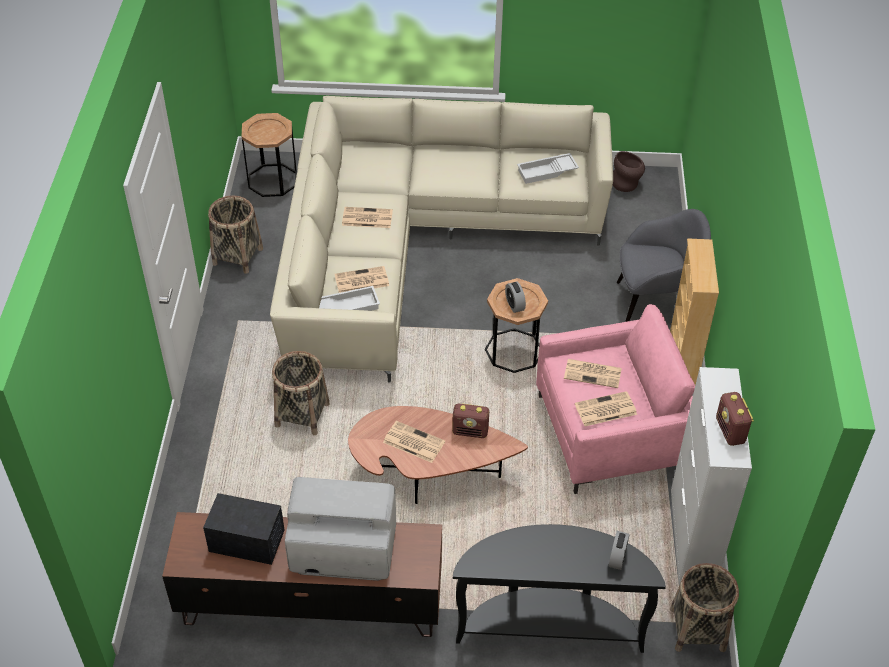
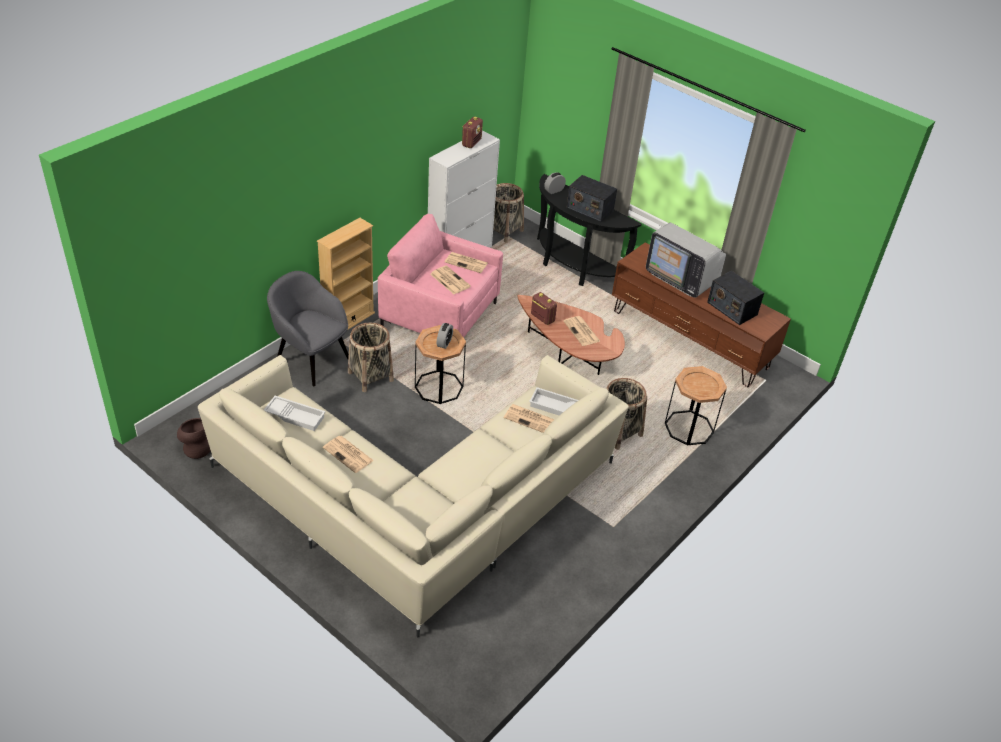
camera: 145 degrees left, 5 degrees down
basket [208,196,263,274] -> basket moved to [348,323,394,392]
brown side table [242,113,297,197] -> brown side table moved to [665,366,727,445]
newspaper [342,207,393,228] -> newspaper moved to [323,436,374,473]
none -> radio [566,175,617,223]

